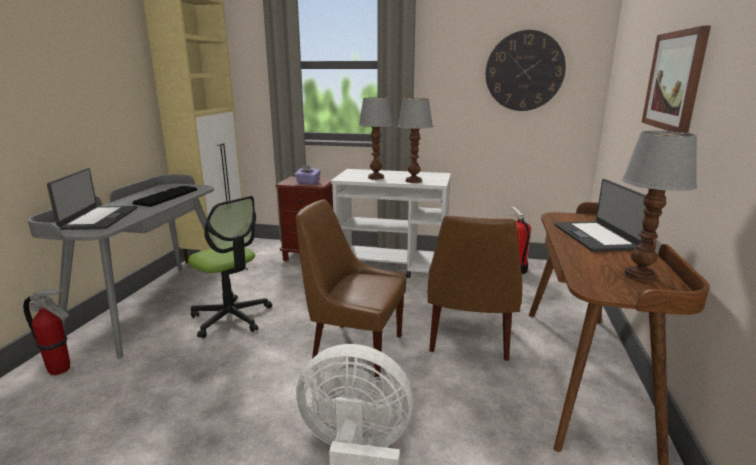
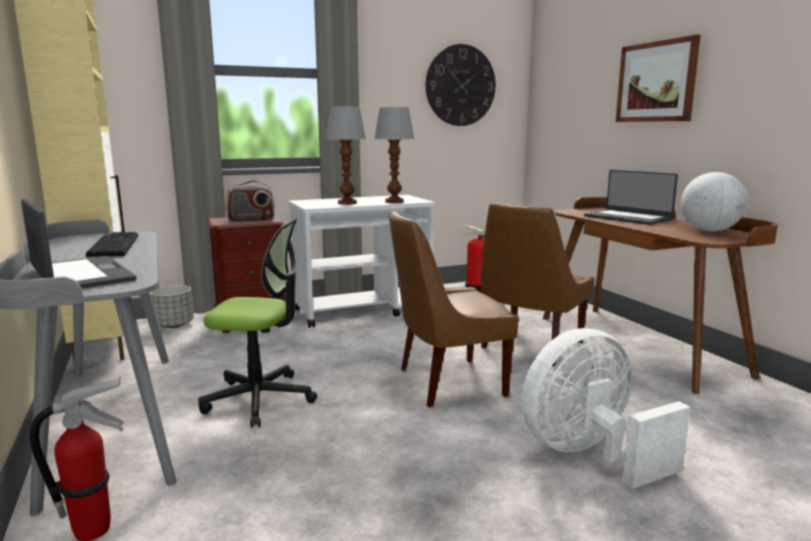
camera: 35 degrees left, 5 degrees down
purple tissue box [294,165,321,184] -> radio [226,180,275,222]
brown chair [428,215,522,361] -> brown chair turned 60 degrees clockwise [481,203,595,366]
table lamp [622,131,697,282] -> globe [681,172,748,232]
none -> grey planter [150,285,194,328]

